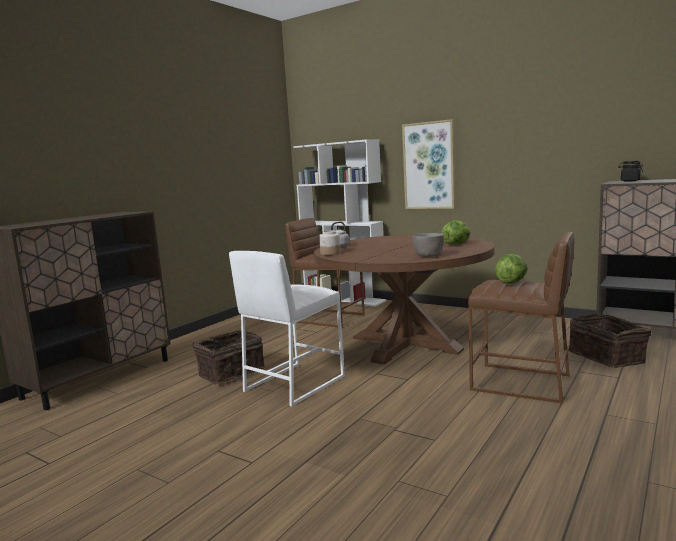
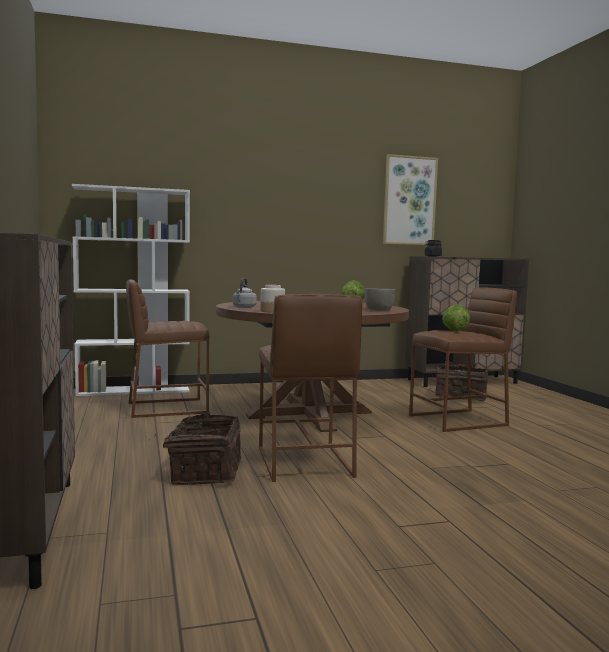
camera: 50 degrees left, 5 degrees down
white stool [229,251,345,407] -> brown stool [259,294,362,482]
picture [402,119,455,209] -> picture moved to [383,154,438,245]

